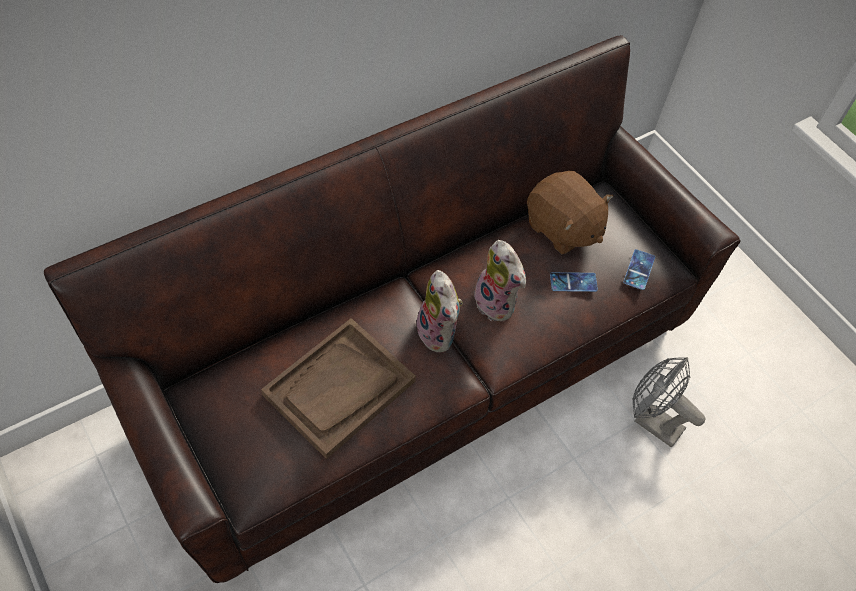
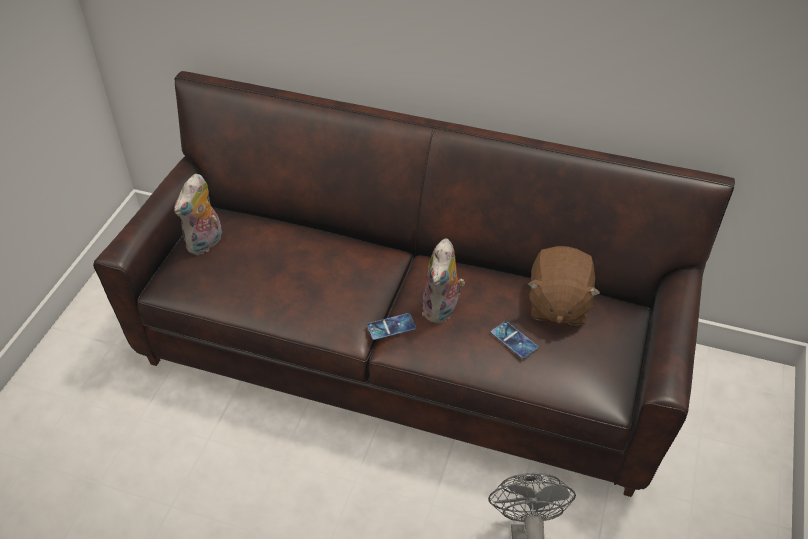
camera: 55 degrees right, 10 degrees down
brown tray [261,318,416,459] -> none
plush toy [417,270,463,353] -> plush toy moved to [174,174,222,255]
phone [623,249,655,290] -> phone moved to [367,313,416,340]

